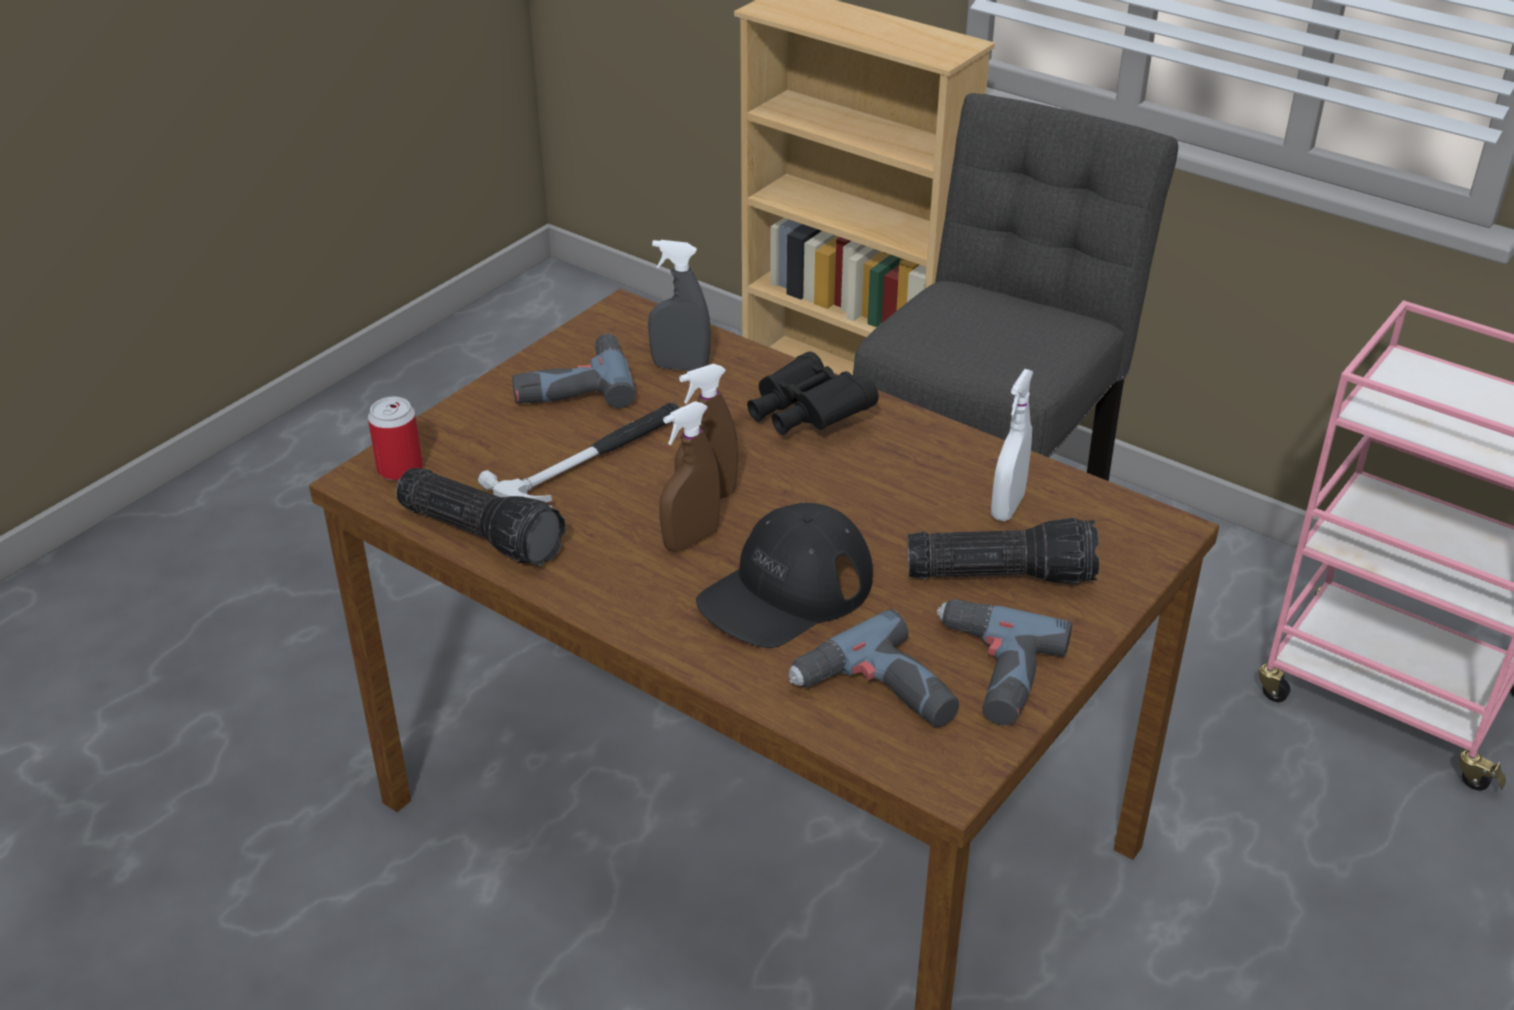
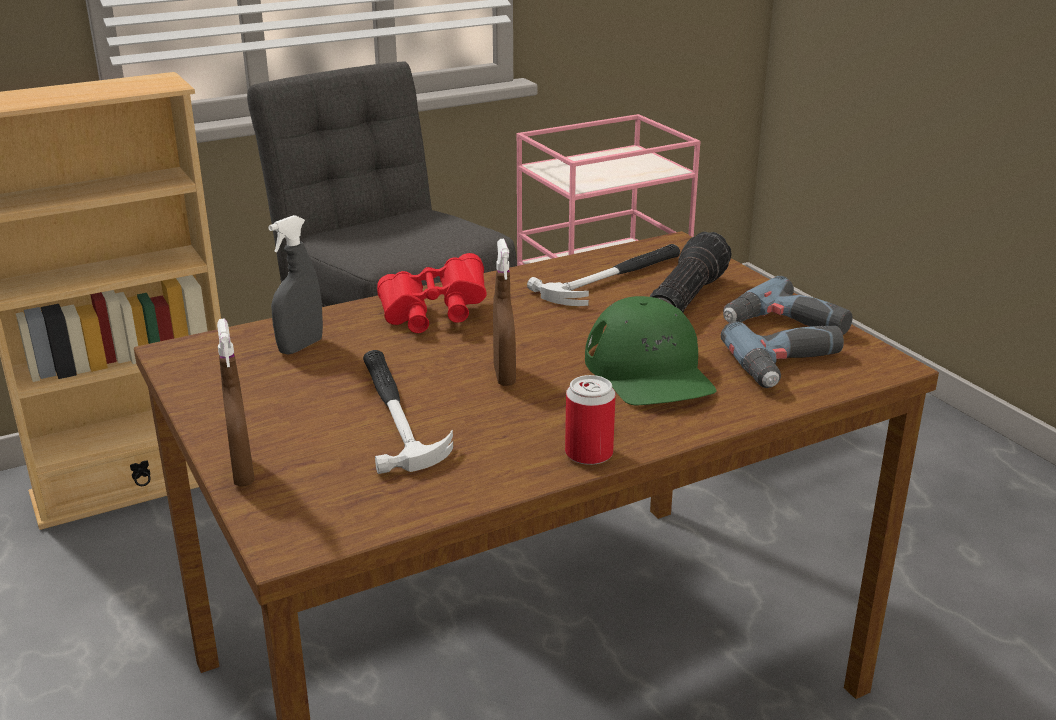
camera: 65 degrees left, 10 degrees down
can [368,397,423,481] -> can moved to [565,375,616,465]
flashlight [396,468,566,566] -> none
power drill [512,334,636,408] -> none
brown spray bottle [660,401,720,552] -> brown spray bottle moved to [217,318,255,487]
black cap [696,502,873,648] -> green cap [585,296,717,405]
black binoculars [747,351,879,435] -> red binoculars [377,253,487,333]
white spray bottle [991,369,1033,521] -> hammer [527,244,680,306]

